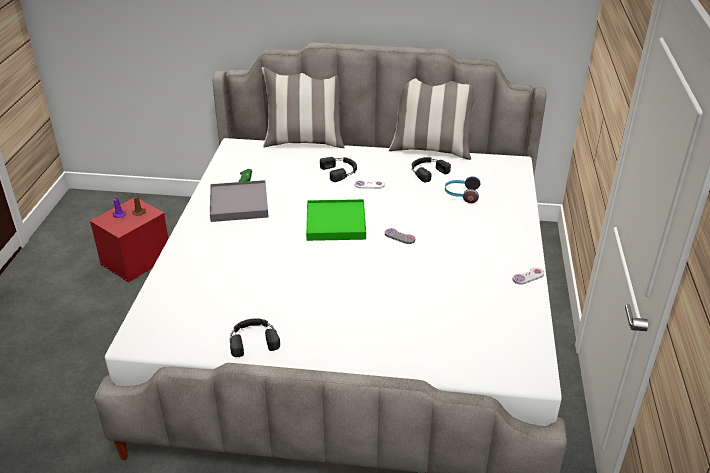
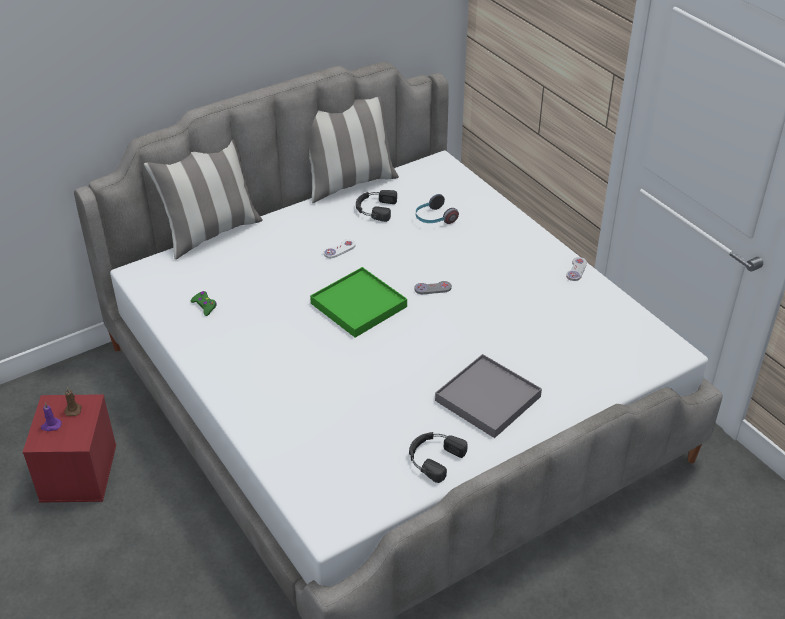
camera: 40 degrees left, 5 degrees up
grey tray [210,180,268,222] -> grey tray moved to [435,354,542,438]
black headphones [320,157,357,182] -> none

